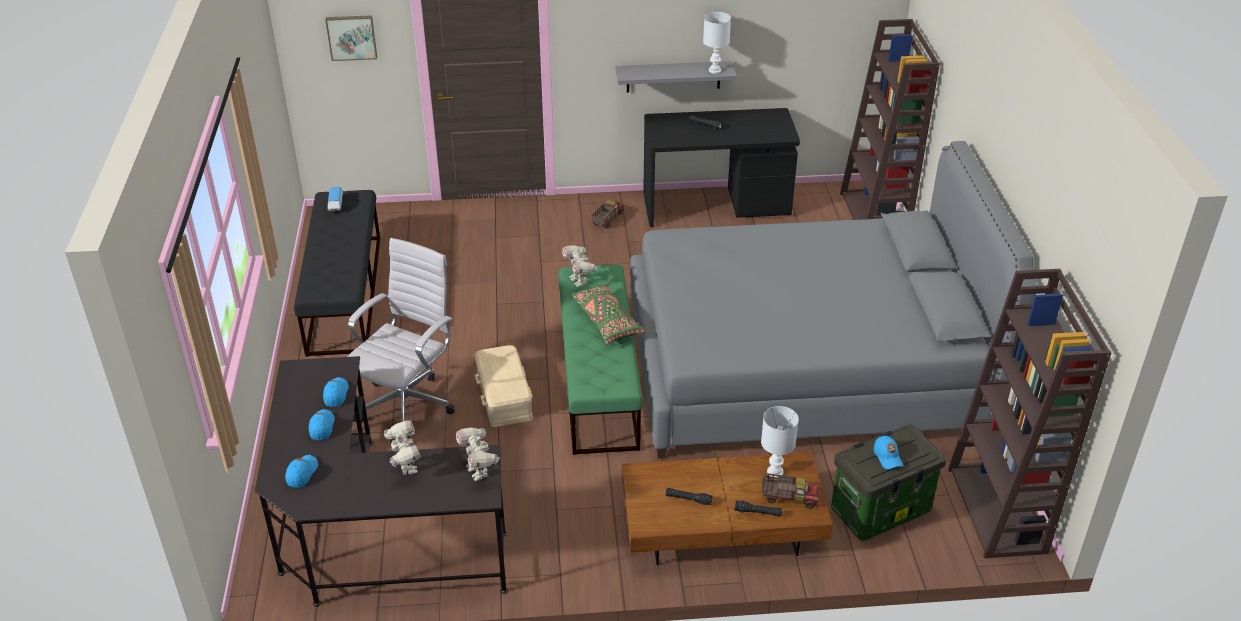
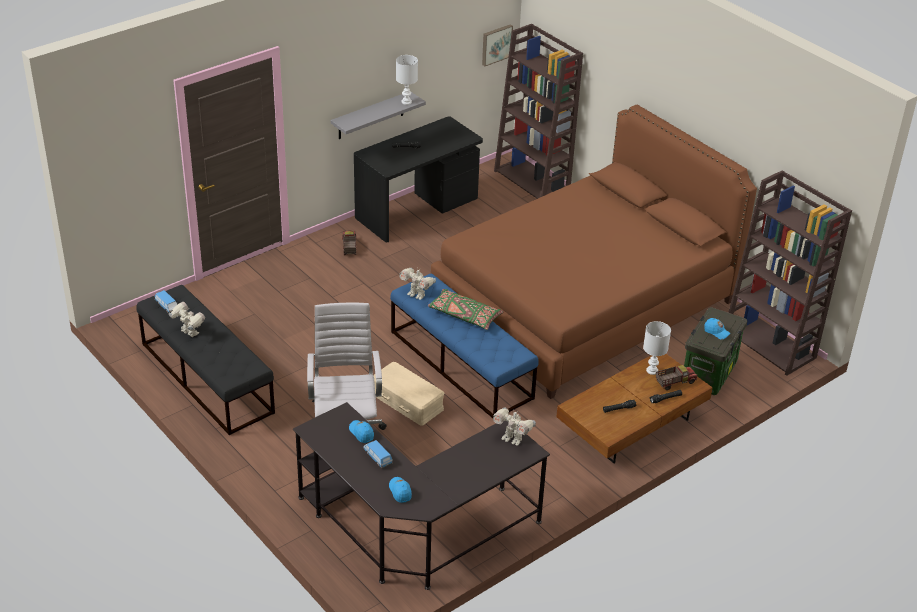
camera: 35 degrees left, 0 degrees up
blue cap [309,409,335,440] -> toy car [363,440,393,468]
picture [325,15,377,61] -> picture moved to [482,24,513,66]
toy robot [383,420,421,475] -> toy robot moved to [169,302,205,337]
green bench [558,265,643,455] -> blue bench [390,273,539,418]
grey bed [630,141,1037,459] -> brown bed [431,105,757,399]

